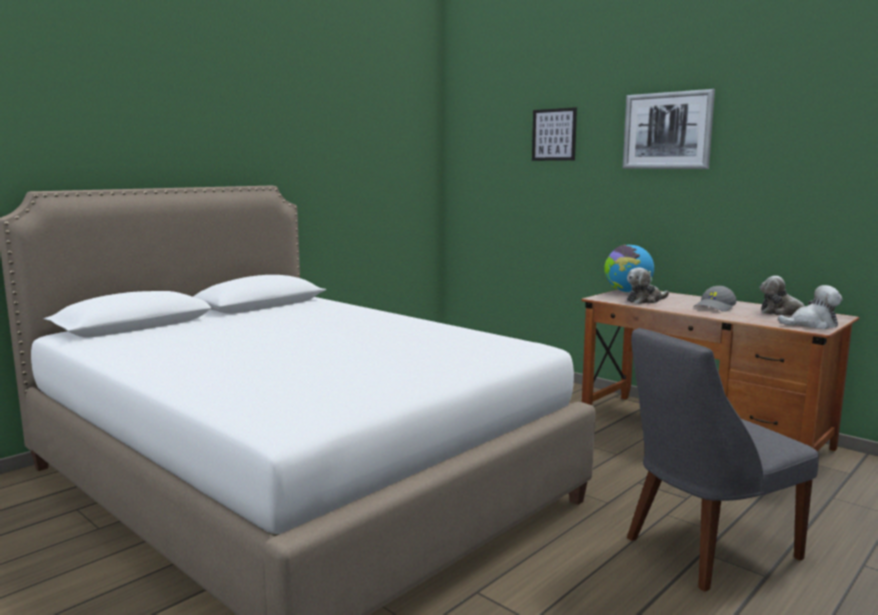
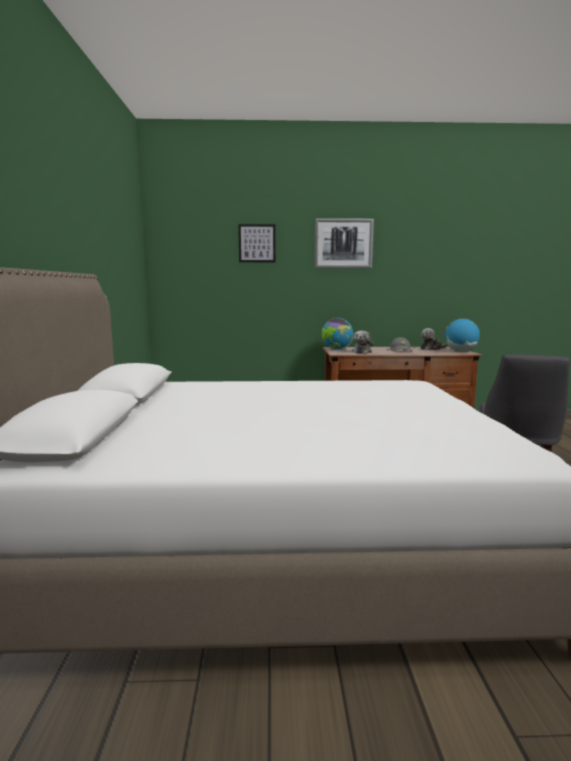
camera: 45 degrees left, 0 degrees up
plush toy [778,285,843,329] -> globe [445,319,480,352]

